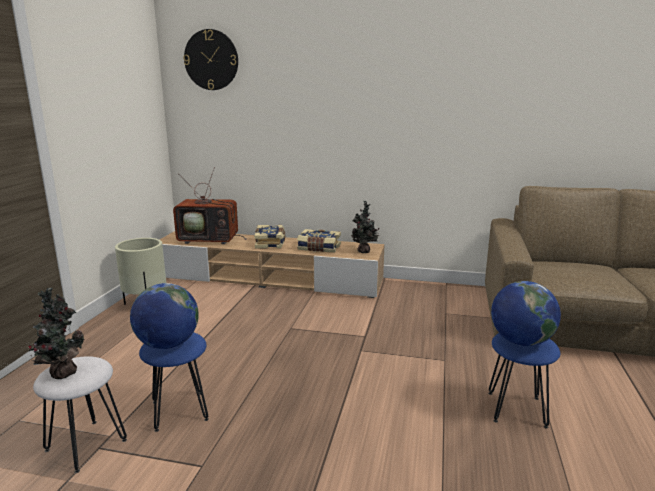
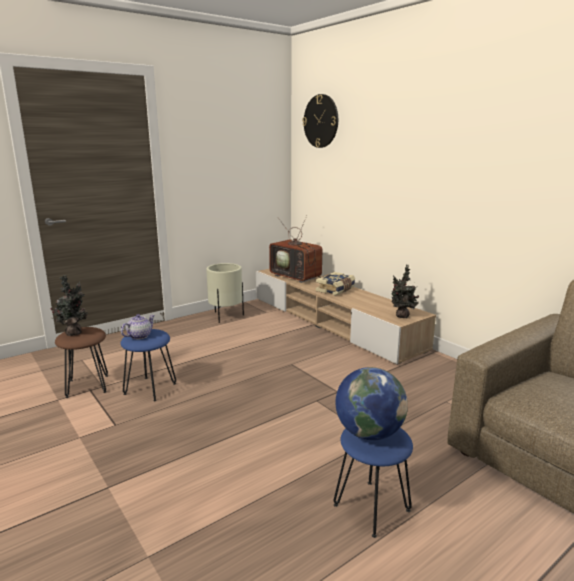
camera: 40 degrees right, 0 degrees up
white stool [33,356,127,473] -> brown stool [55,327,108,398]
globe [130,283,199,349] -> teapot [121,314,155,340]
book [297,229,341,252] -> none

